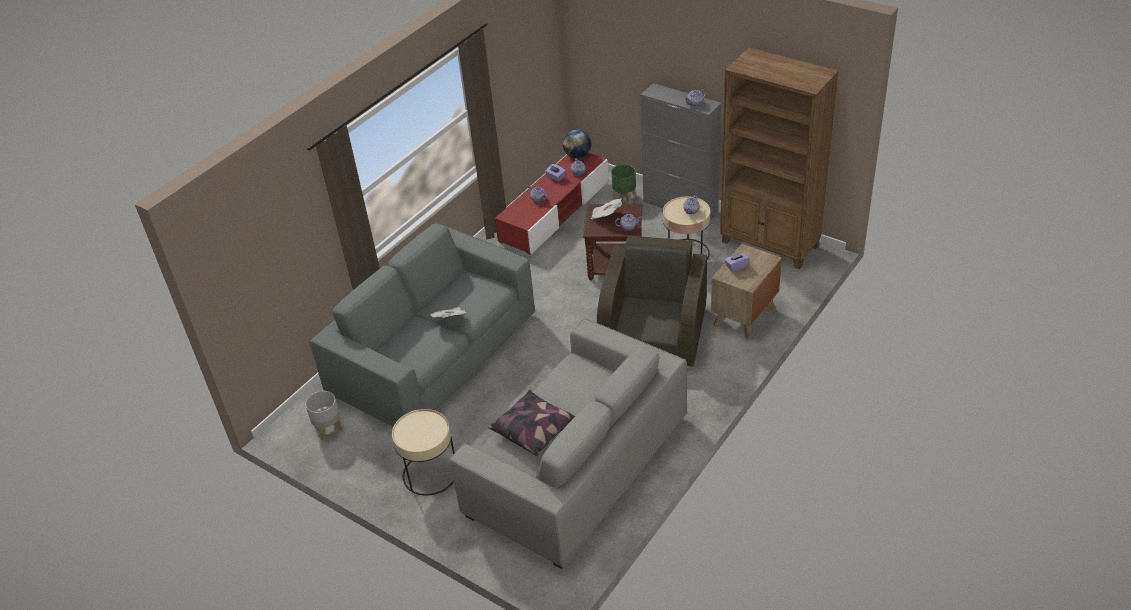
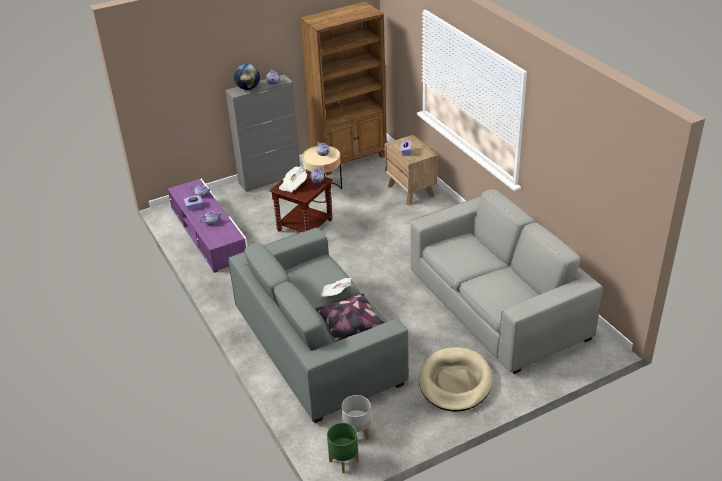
camera: 65 degrees left, 5 degrees down
beige side table [392,409,455,496] -> beige dog bed [419,347,493,412]
pillow [487,390,575,456] -> pillow moved to [315,294,385,342]
red tv stand [495,153,609,254] -> purple tv stand [168,179,247,273]
globe [563,130,591,159] -> globe moved to [234,63,260,90]
brown armchair [597,235,707,368] -> none
green planter [611,164,636,204] -> green planter moved to [327,423,359,473]

